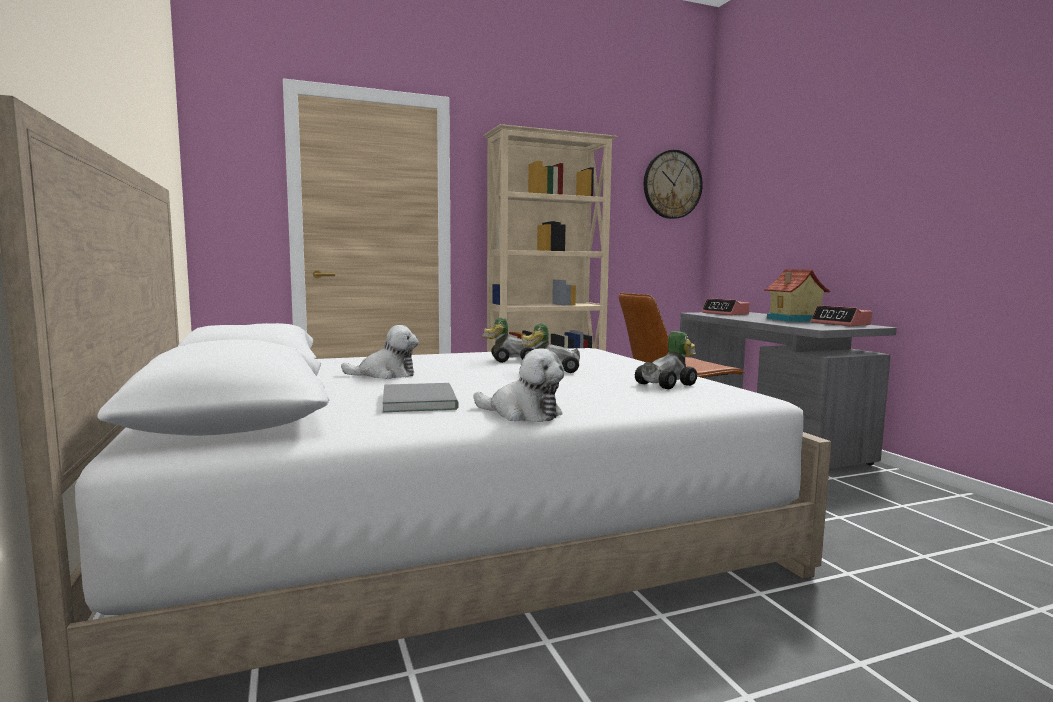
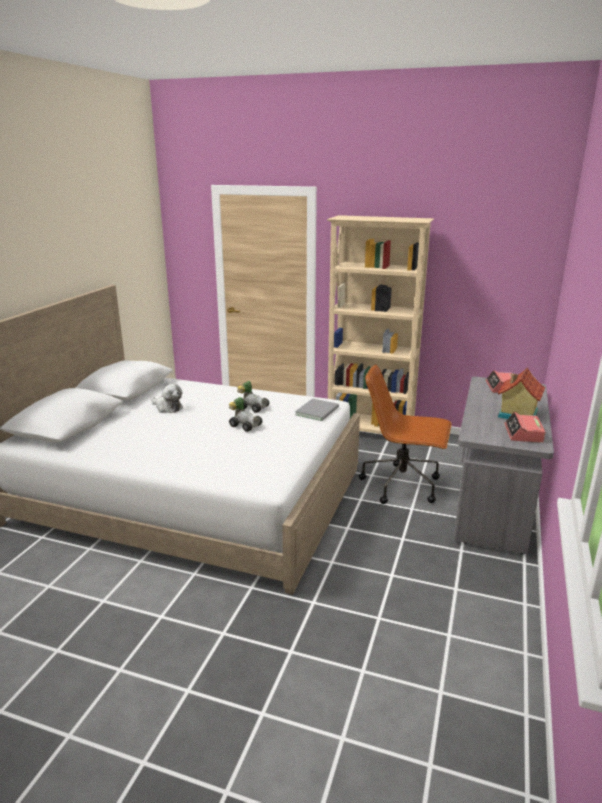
camera: 40 degrees right, 15 degrees up
grey book [383,383,459,412] -> grey book moved to [295,398,339,421]
plush toy [474,349,564,422] -> none
toy car [635,331,697,389] -> none
wall clock [644,150,703,219] -> none

